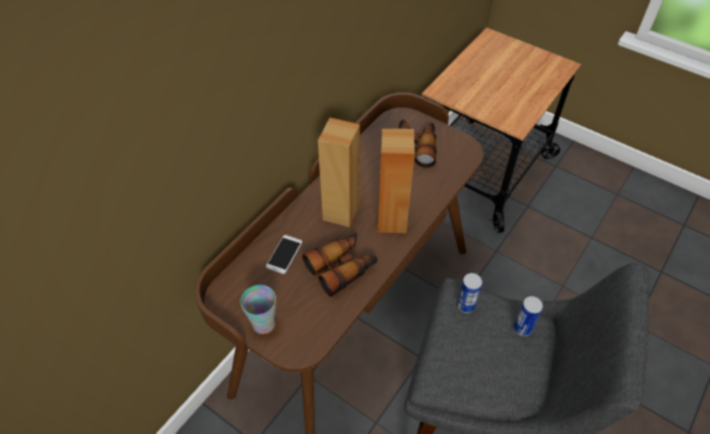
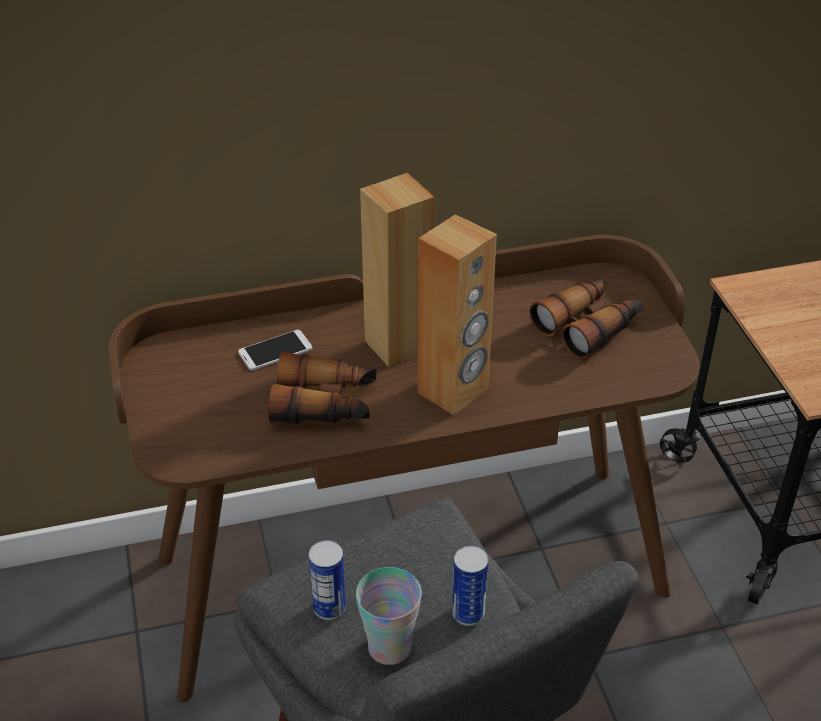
camera: 40 degrees right, 10 degrees down
cup [240,285,276,334] -> cup moved to [356,567,422,665]
can [457,273,482,313] -> can moved to [309,540,346,621]

